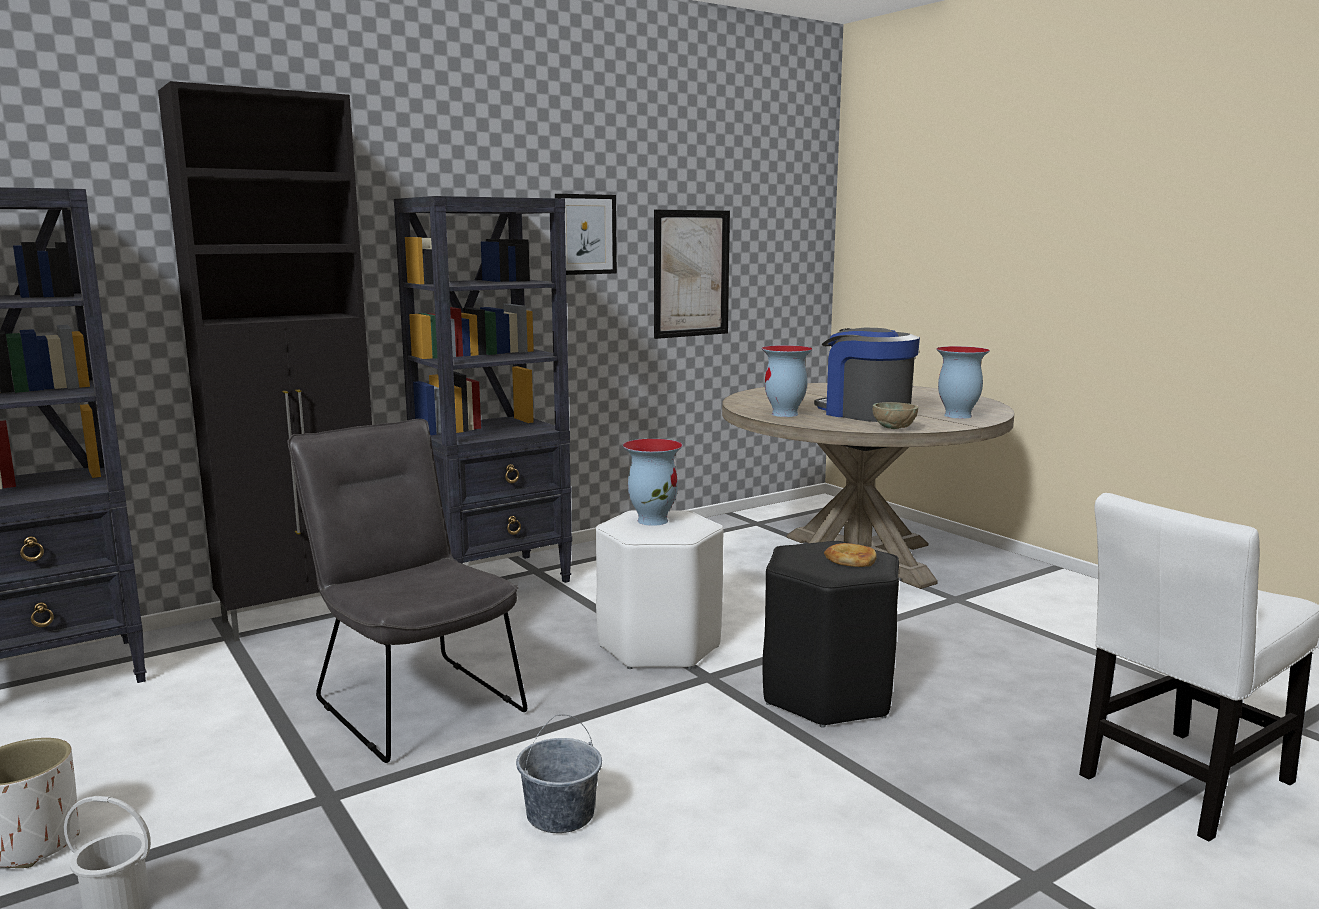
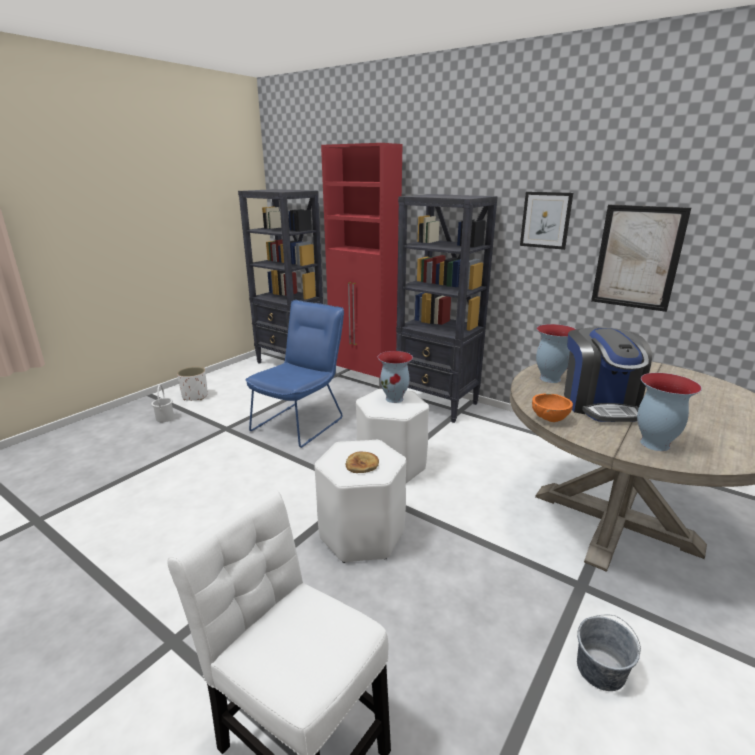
camera: 70 degrees right, 10 degrees up
black cabinet [158,81,372,641] -> red cabinet [321,143,403,389]
grey chair [287,419,527,763] -> blue chair [246,300,344,448]
grey bucket [516,715,602,833] -> grey bucket moved to [577,615,641,691]
black stool [762,541,899,728] -> white stool [314,440,406,563]
coffee machine [814,328,920,422] -> coffee machine turned 150 degrees clockwise [564,327,652,422]
beige bowl [872,402,918,429] -> orange bowl [532,394,573,422]

